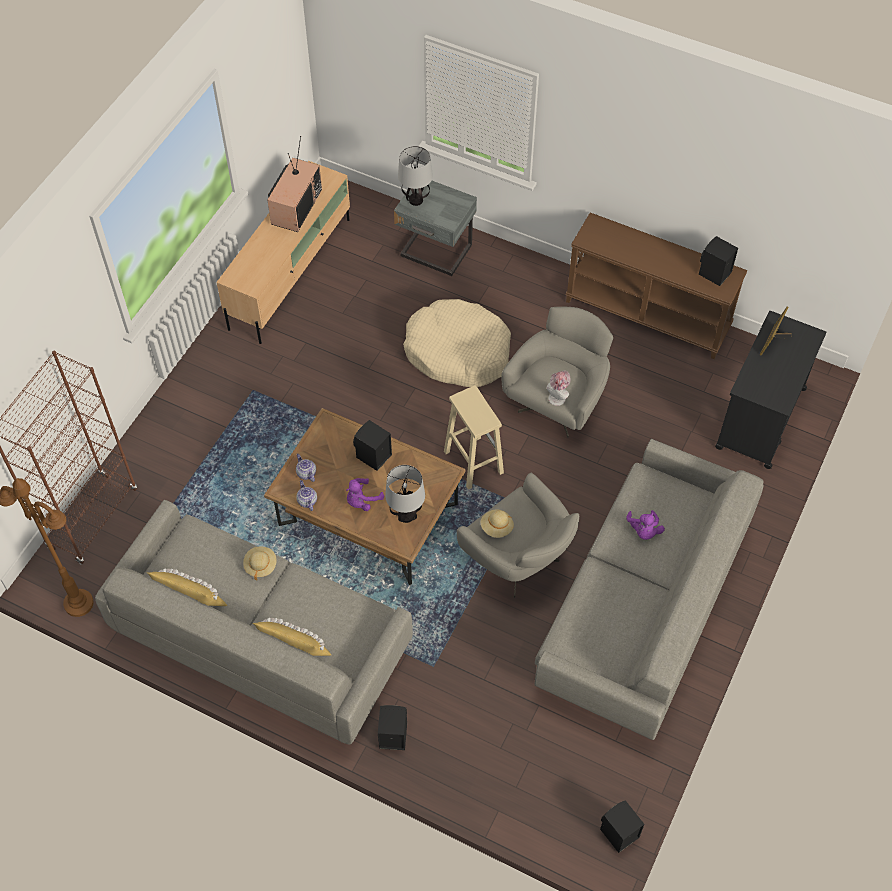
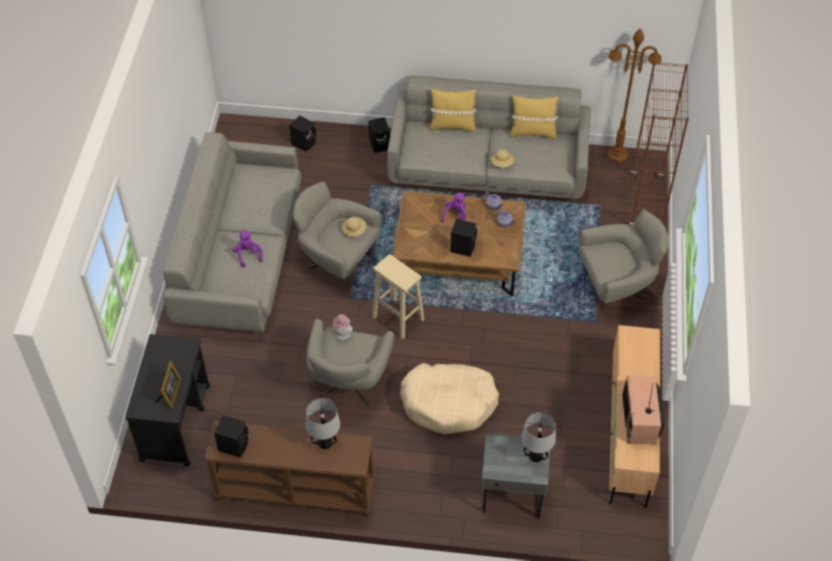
camera: 160 degrees right, 5 degrees down
table lamp [385,465,425,523] -> table lamp moved to [306,398,340,449]
black speaker [600,800,644,853] -> black speaker moved to [289,115,316,152]
none -> grey armchair [579,209,668,309]

